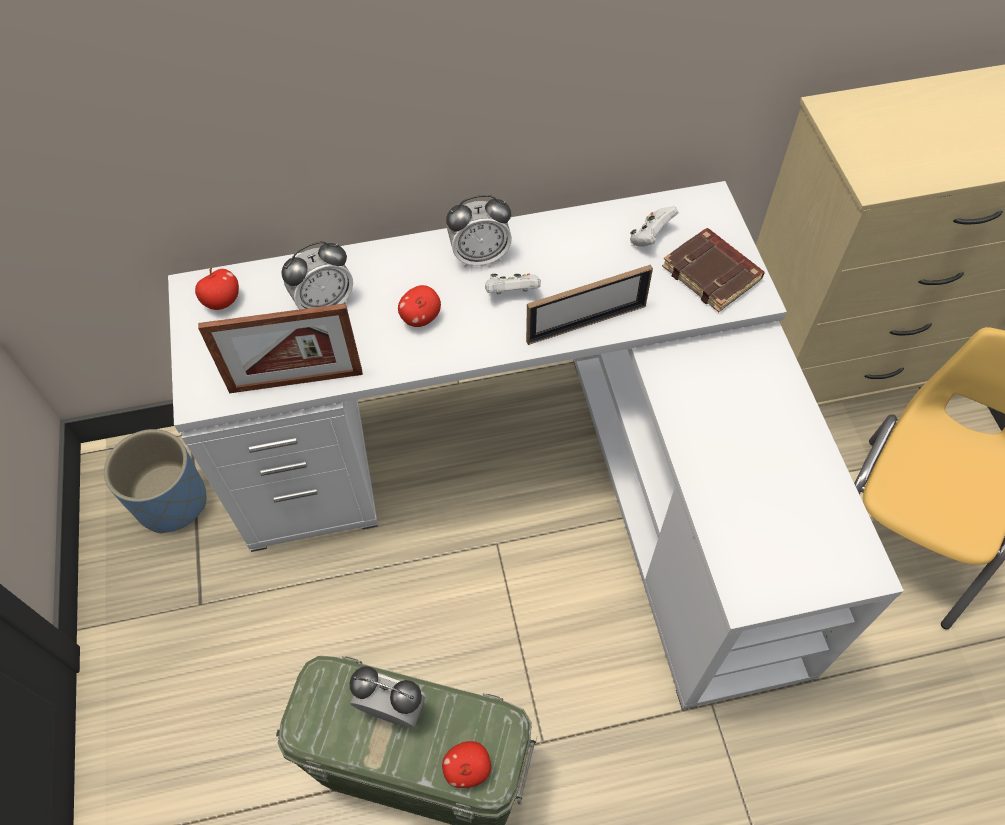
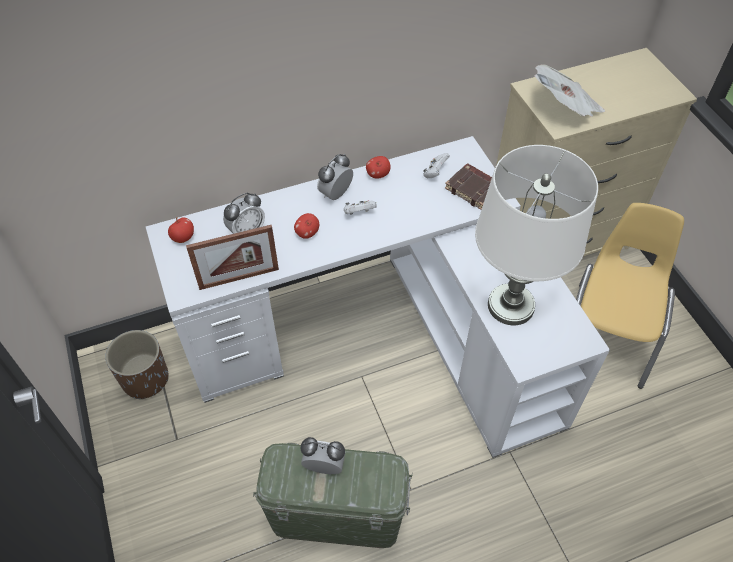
camera: 10 degrees left, 5 degrees down
blue planter [104,429,206,533] -> brown planter [105,330,169,400]
apple [442,741,491,788] -> apple moved to [366,156,391,179]
alarm clock [446,195,512,267] -> alarm clock turned 150 degrees clockwise [317,154,353,200]
picture frame [526,265,653,345] -> none
none -> white table lamp [475,145,598,325]
none -> newspaper [534,65,605,117]

